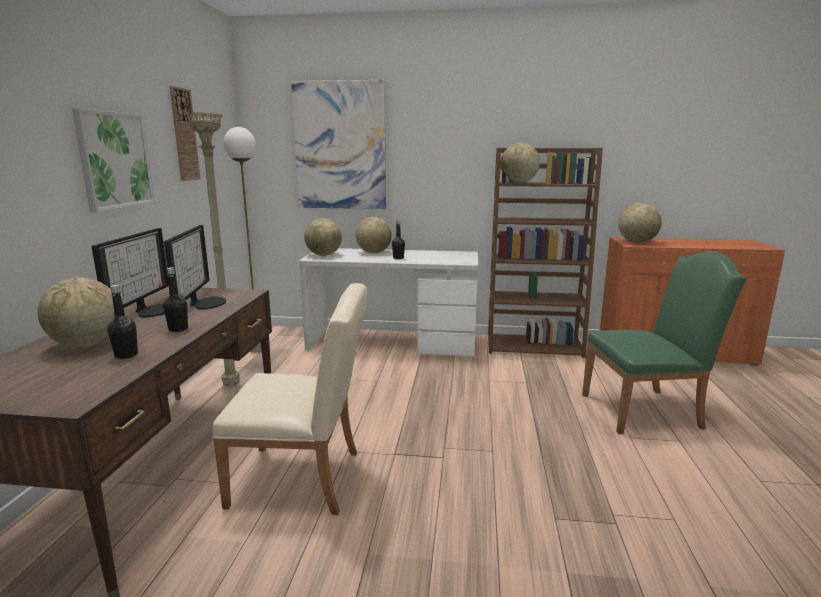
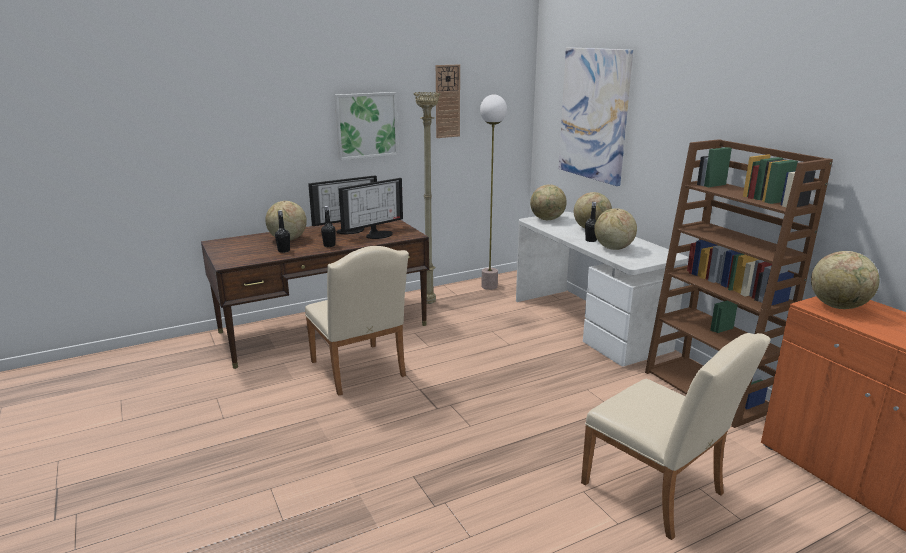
camera: 55 degrees right, 5 degrees up
globe [500,143,540,183] -> globe moved to [594,208,637,250]
green chair [582,252,747,434] -> beige chair [581,333,771,540]

